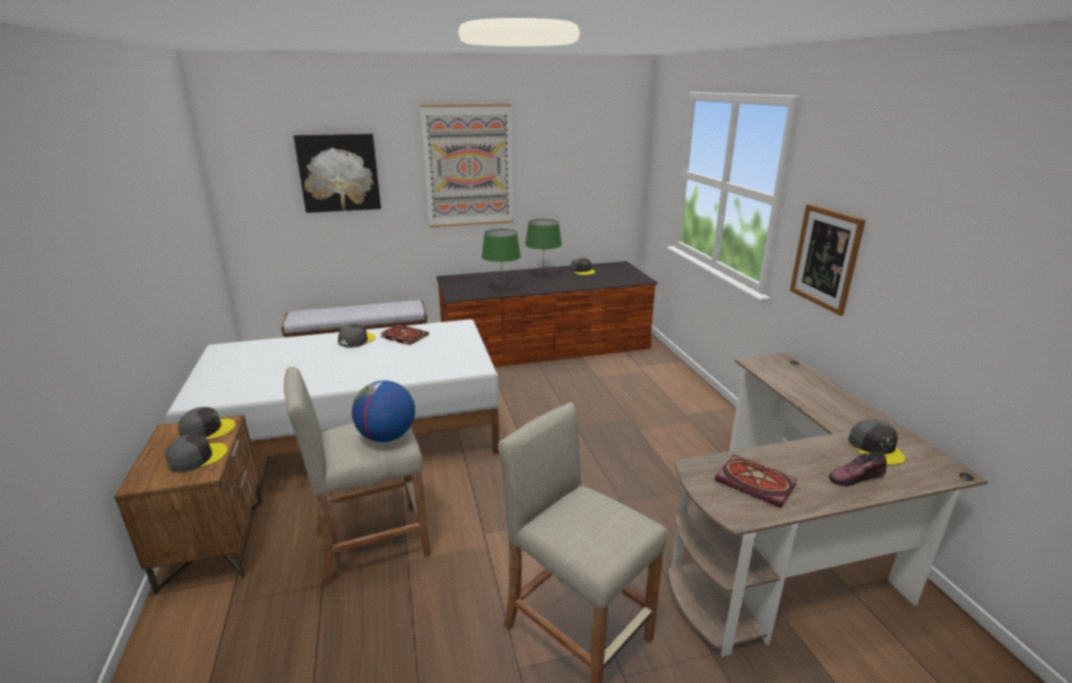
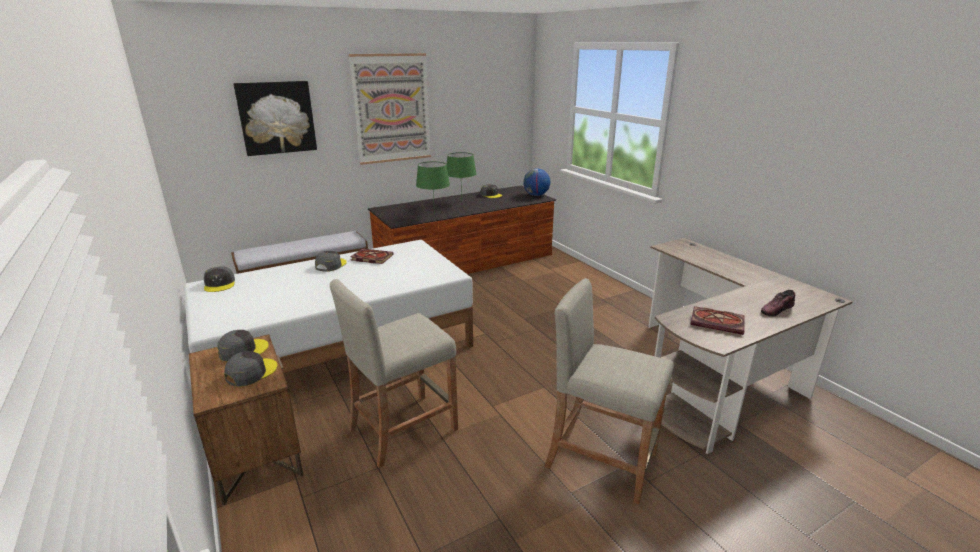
camera: 15 degrees left, 0 degrees up
globe [352,380,415,442] -> globe moved to [523,168,550,196]
picture [790,204,866,316] -> none
grey cap [848,420,905,465] -> grey cap moved to [204,266,235,292]

